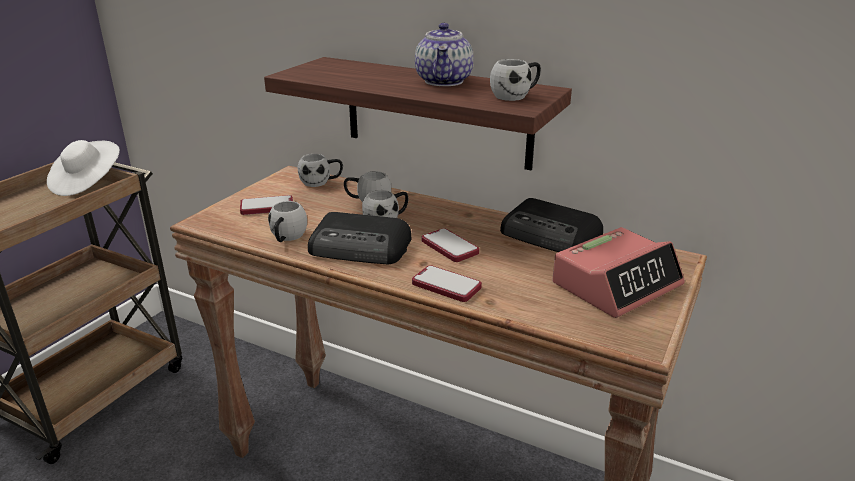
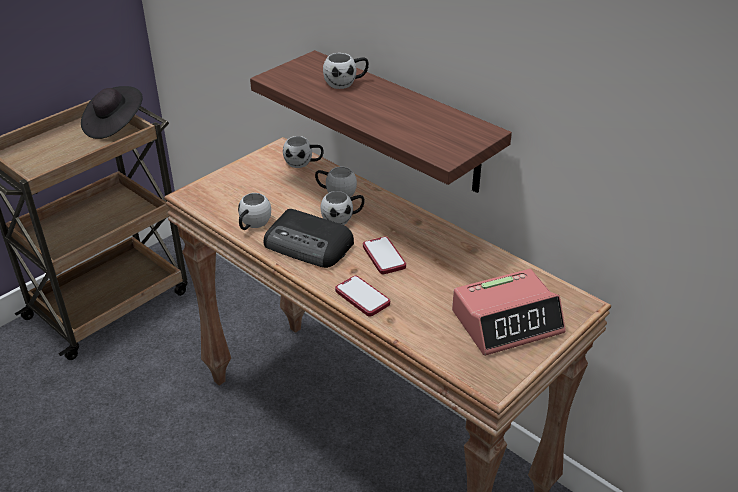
camera: 15 degrees right, 10 degrees up
white hat [47,140,120,196] -> black hat [81,86,143,139]
phone [240,195,293,215] -> none
teapot [415,23,473,86] -> none
white mug [490,59,541,101] -> white mug moved to [323,53,369,89]
radio [500,198,603,252] -> none

